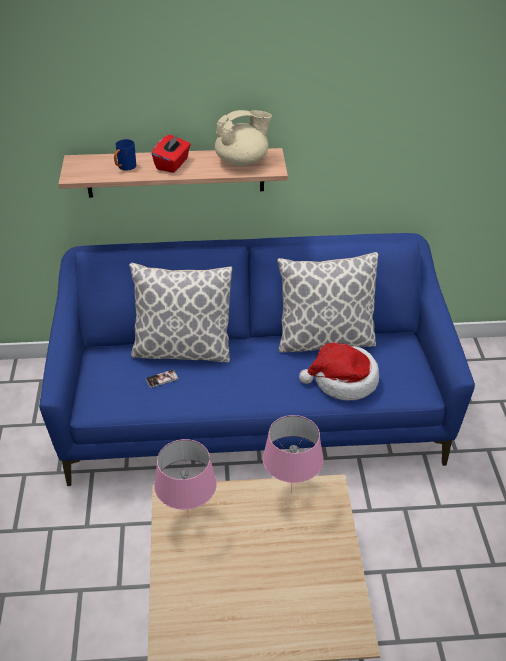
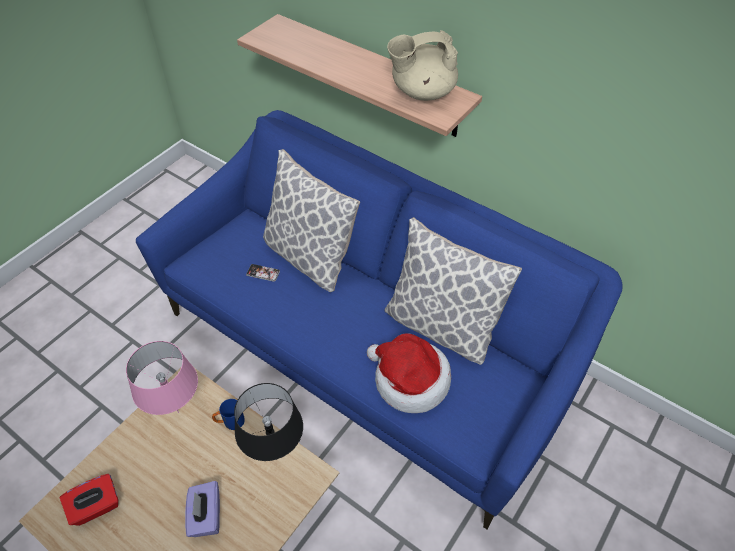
camera: 40 degrees right, 10 degrees up
blue mug [114,139,136,171] -> blue mug moved to [212,399,245,430]
red tissue box [152,134,191,173] -> red tissue box moved to [60,474,118,526]
beige teapot [215,110,272,167] -> beige teapot turned 150 degrees clockwise [387,30,458,101]
pink table lamp [263,415,323,494] -> black table lamp [234,383,303,461]
none -> purple tissue box [185,481,220,537]

